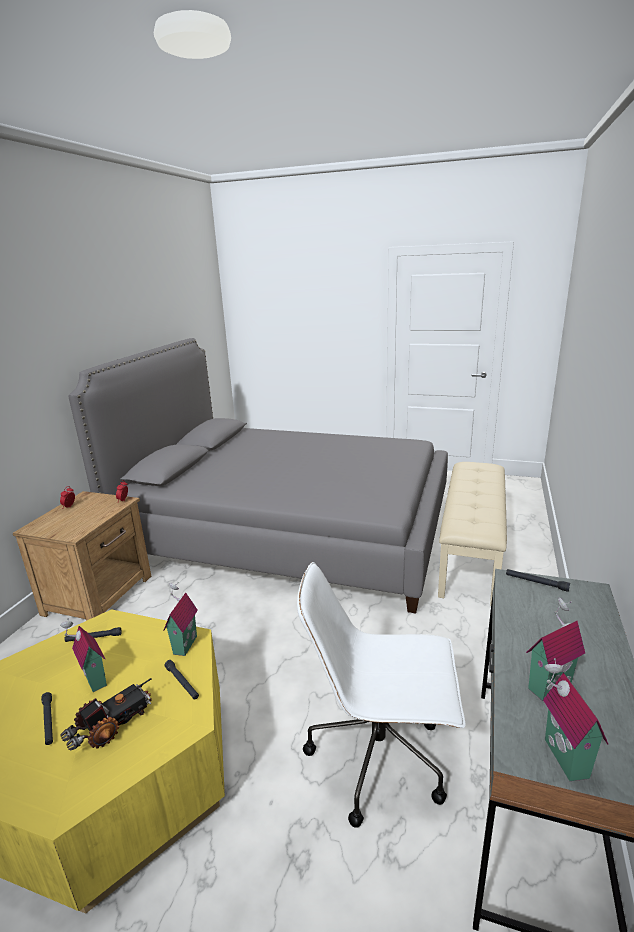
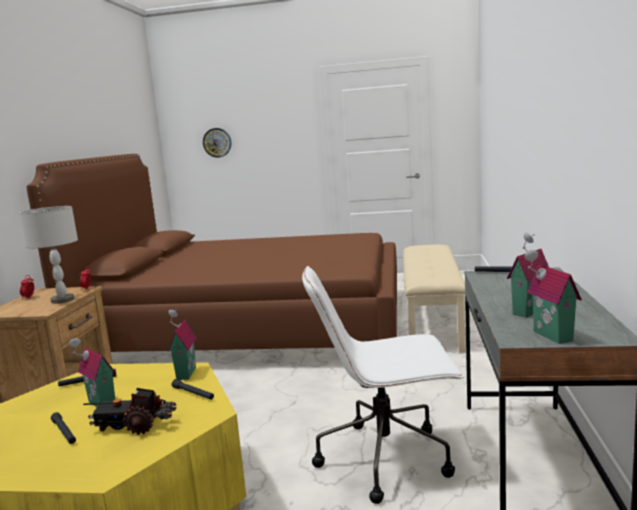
camera: 10 degrees left, 10 degrees down
toy truck [61,678,152,751] -> toy truck turned 120 degrees counterclockwise [83,388,177,435]
grey bed [68,338,448,613] -> brown bed [27,154,397,352]
none -> grey table lamp [20,206,78,304]
none -> wall clock [203,128,231,158]

